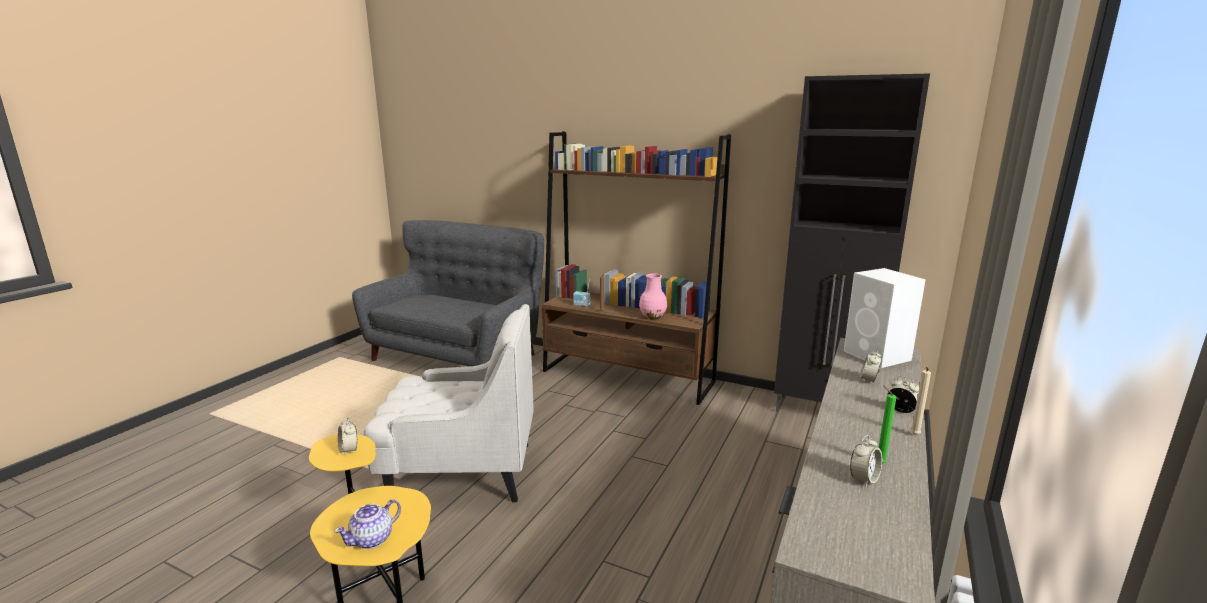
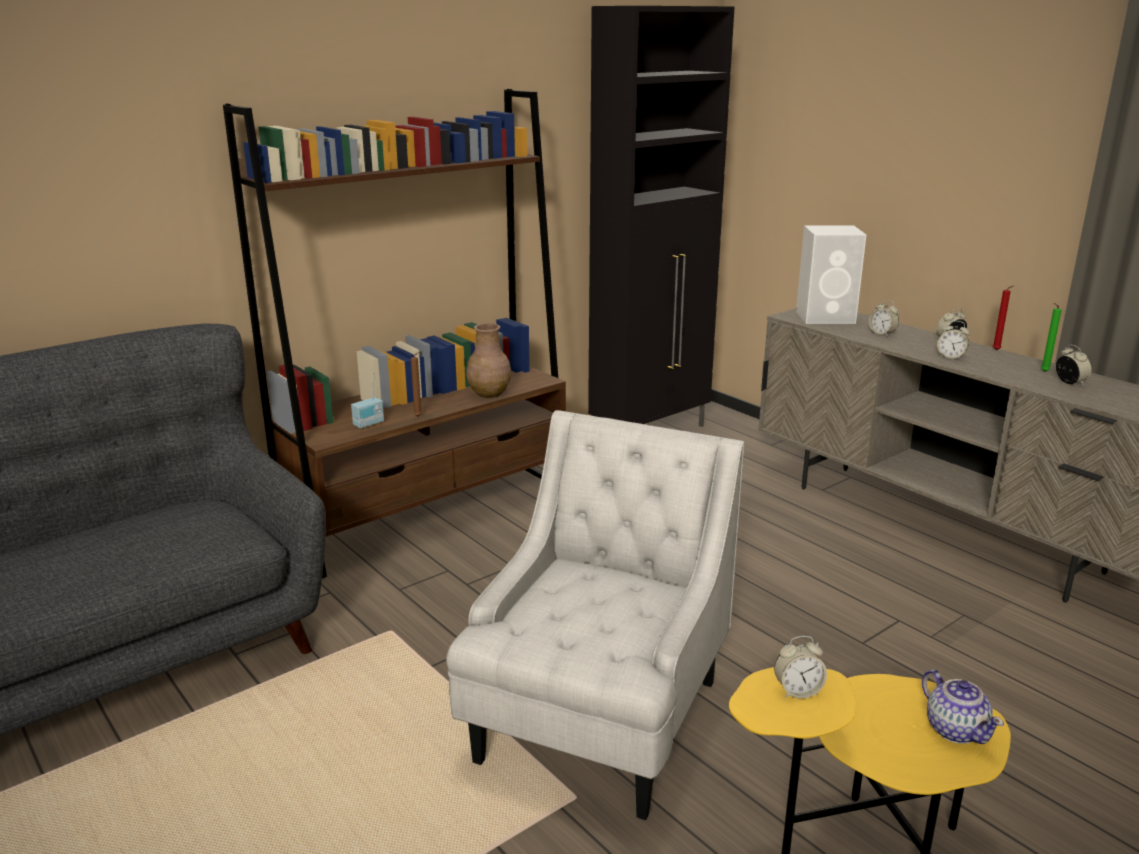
camera: 65 degrees left, 5 degrees up
pink vase [639,273,667,320] -> brown vase [466,323,511,398]
beige candle [911,367,931,435] -> red candle [992,285,1014,350]
none -> alarm clock [937,321,970,360]

